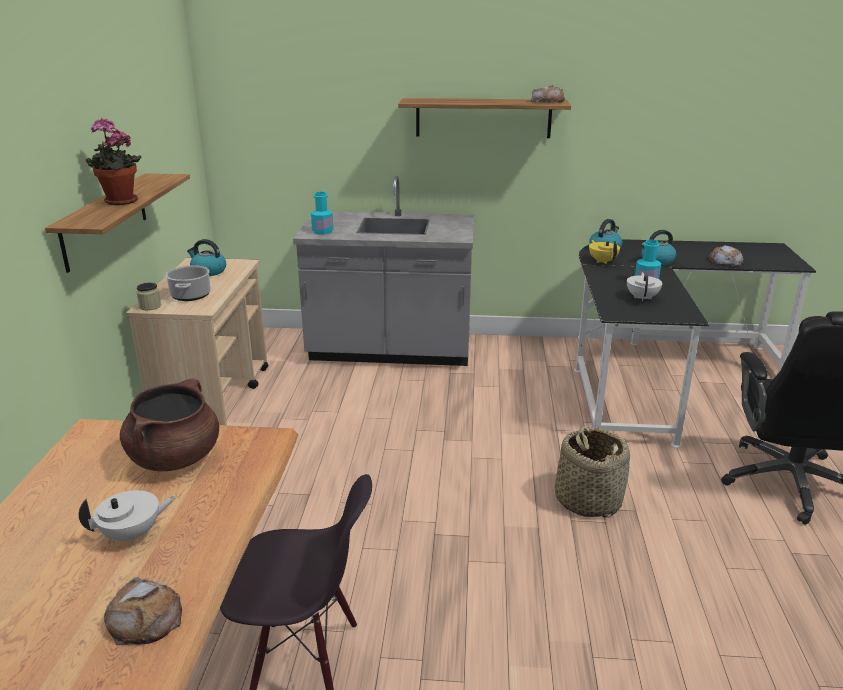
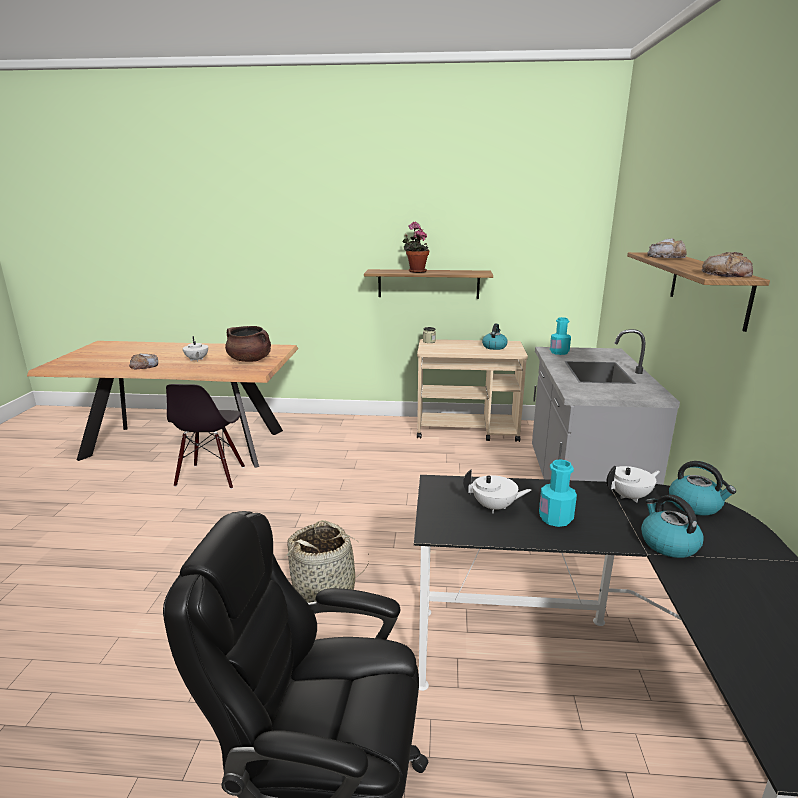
camera: 90 degrees right, 5 degrees down
cooking pot [165,265,211,301] -> none
yellow teapot [589,240,620,264] -> white teapot [606,466,660,503]
bread [708,245,744,266] -> bread moved to [647,238,687,258]

